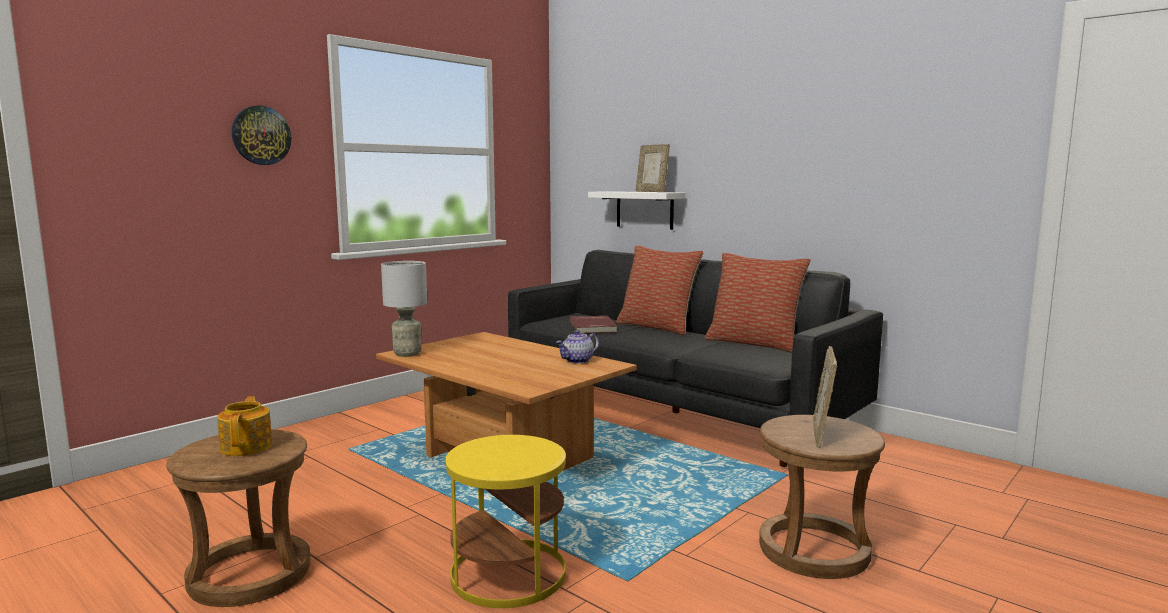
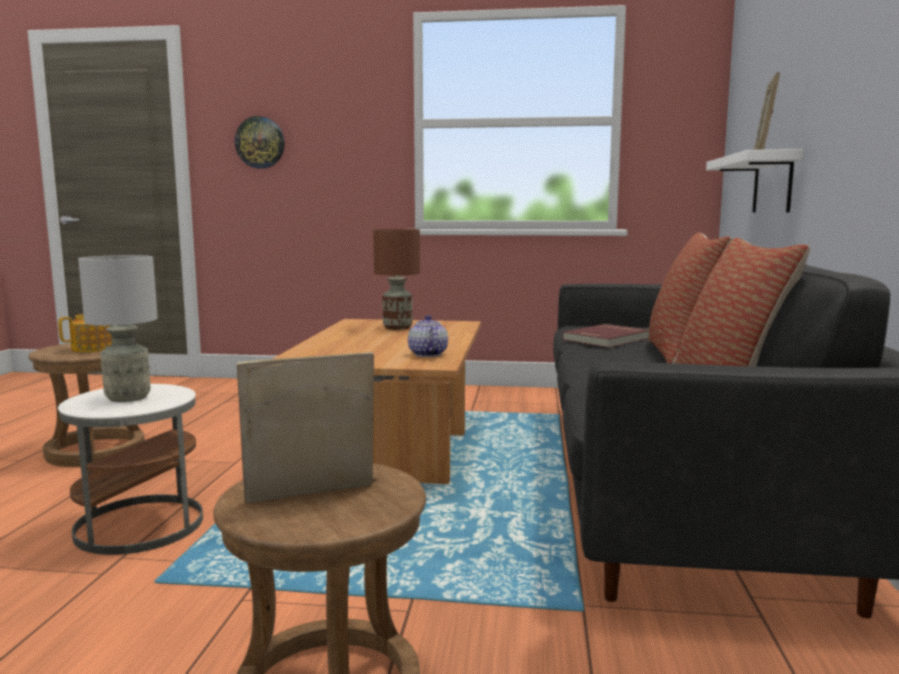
camera: 55 degrees right, 0 degrees up
wall clock [232,105,291,165] -> wall clock moved to [235,116,285,169]
grey table lamp [381,261,427,357] -> grey table lamp moved to [78,255,158,402]
yellow side table [445,435,566,608] -> white side table [58,384,203,555]
teapot [556,330,599,364] -> teapot turned 60 degrees clockwise [408,315,448,357]
none -> brown table lamp [373,229,420,330]

